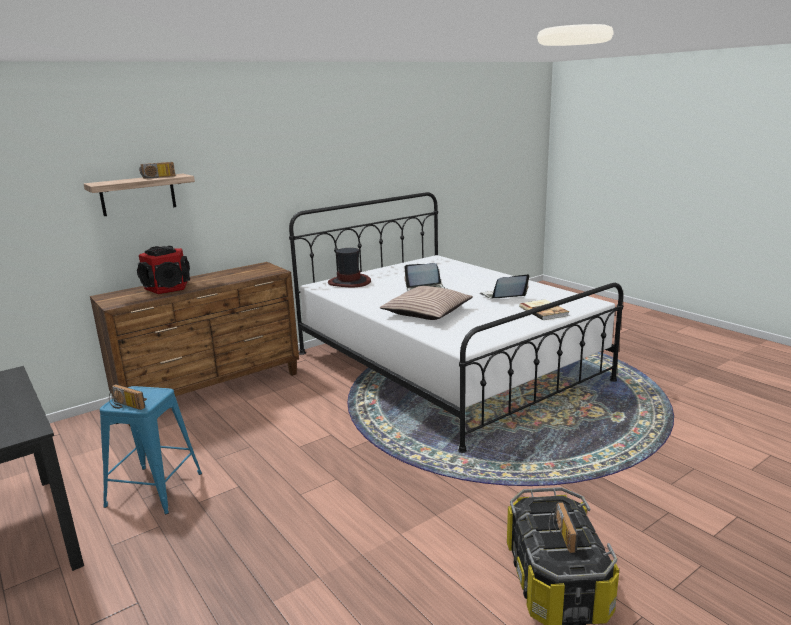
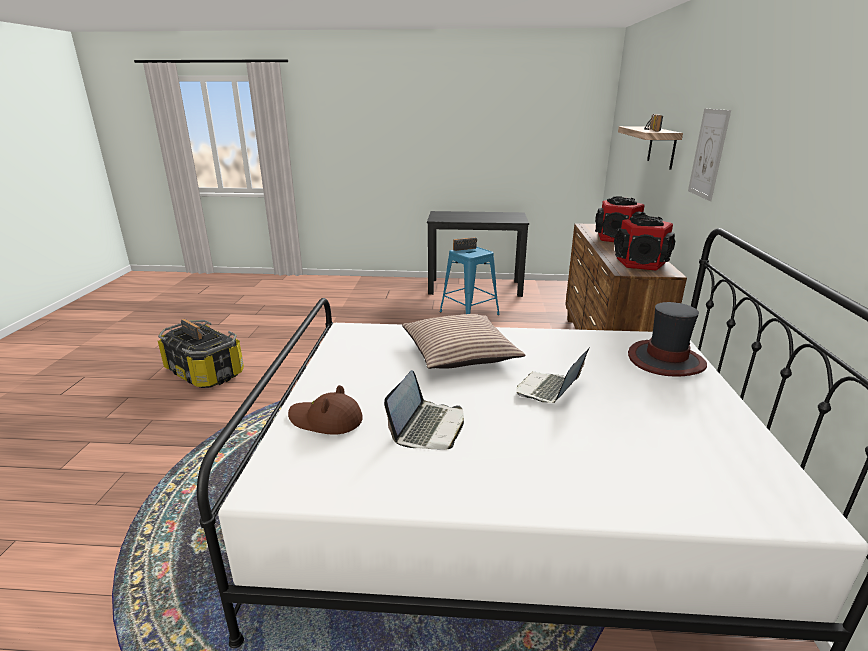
camera: 130 degrees right, 5 degrees up
book [519,299,569,320] -> brown hat [288,385,363,435]
none -> speaker [614,215,675,270]
none -> picture [688,108,731,201]

